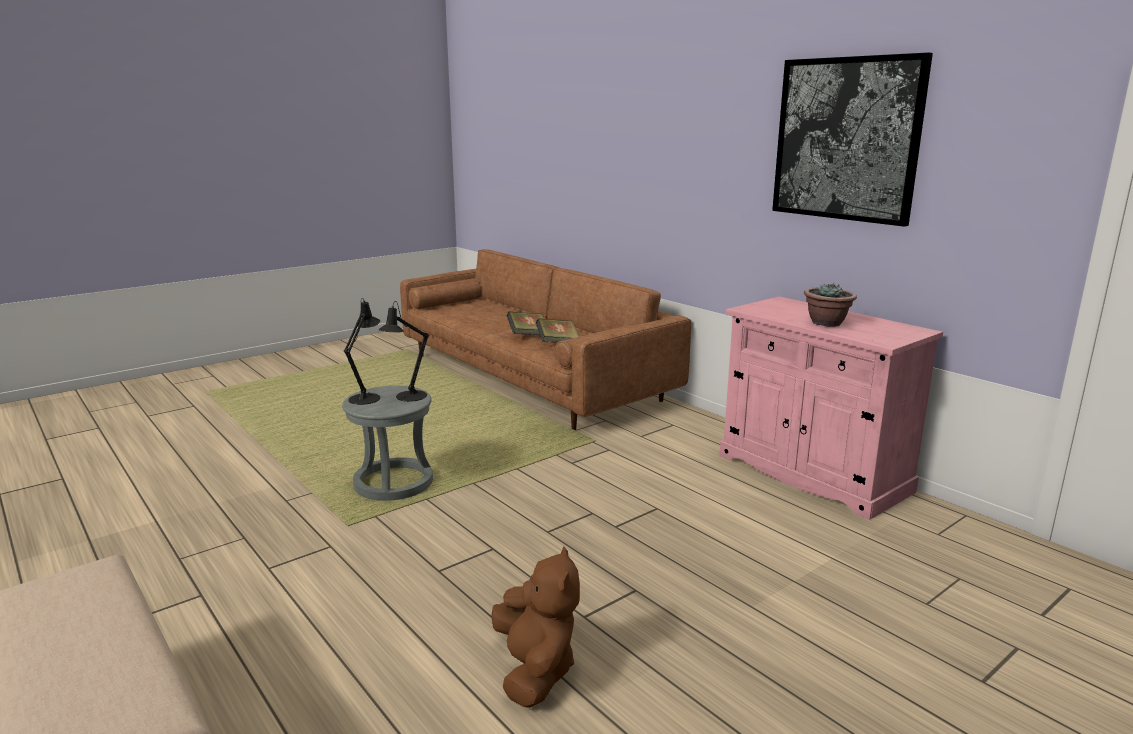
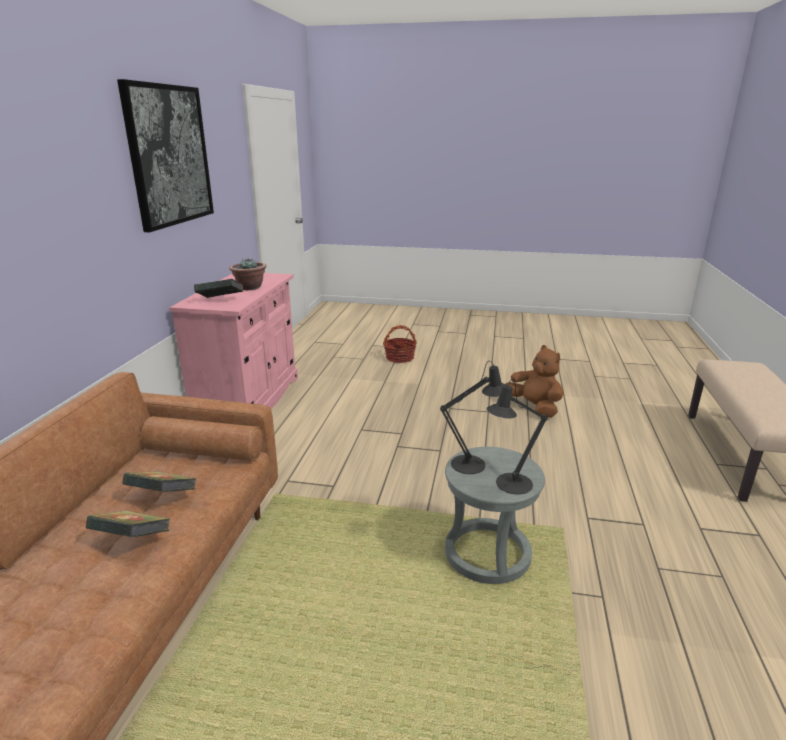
camera: 130 degrees left, 5 degrees up
brown plush toy [491,546,580,708] -> brown plush toy turned 105 degrees clockwise [505,345,564,418]
none -> book [194,279,243,298]
none -> basket [383,325,417,363]

